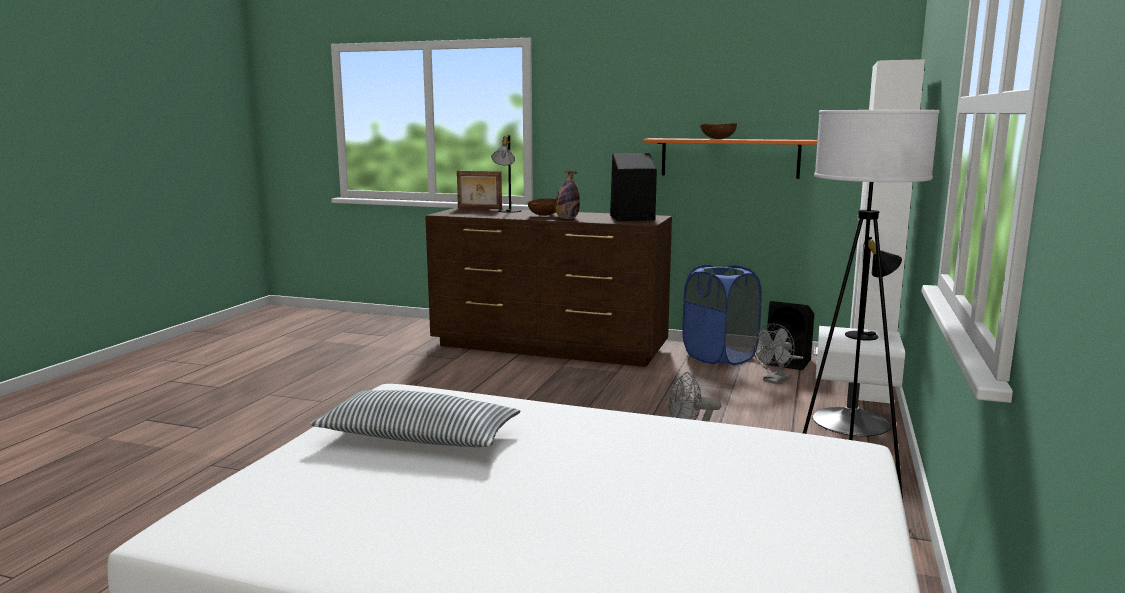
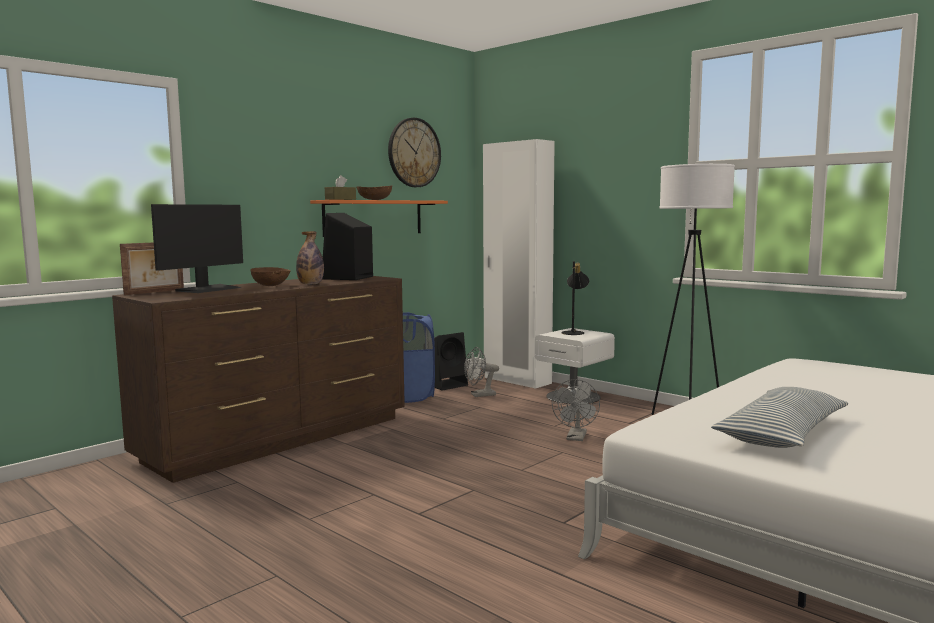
camera: 65 degrees left, 5 degrees down
black table lamp [492,135,522,213] -> monitor [151,204,243,293]
grey fan [753,324,795,384] -> grey fan turned 90 degrees clockwise [464,347,499,397]
none -> brown tissue box [325,175,356,200]
none -> wall clock [388,118,441,187]

